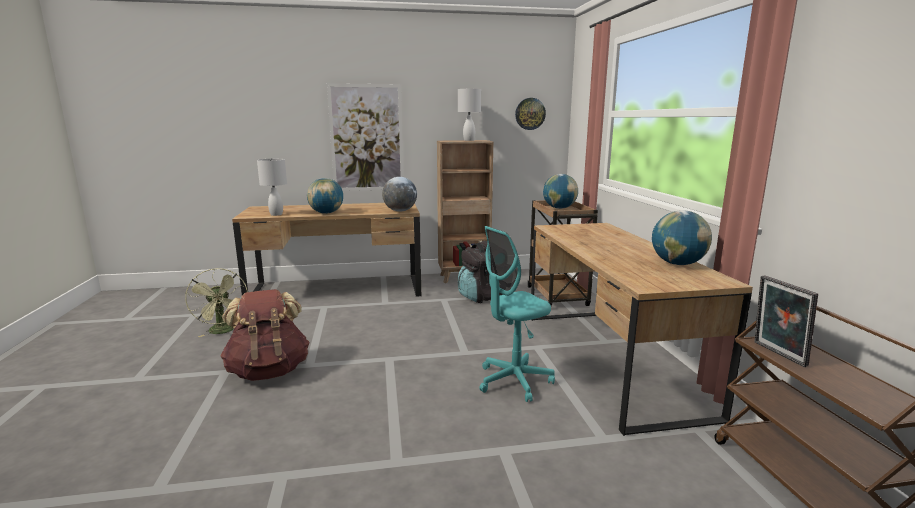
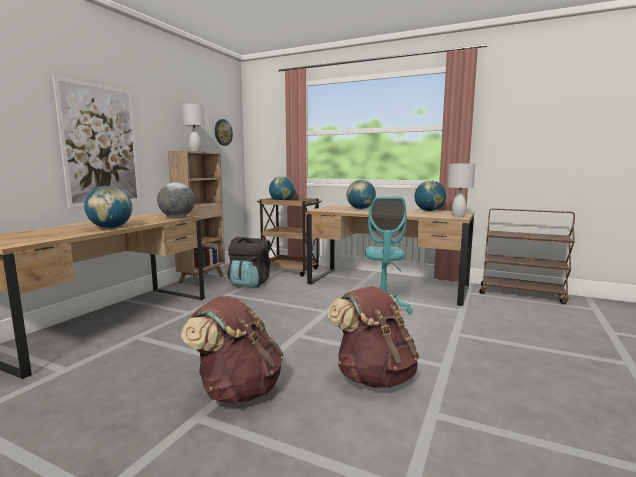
camera: 55 degrees left, 5 degrees down
green fan [185,268,248,337] -> none
white table lamp [257,159,287,216] -> white table lamp moved to [447,163,475,217]
picture frame [754,275,818,367] -> none
none -> brown backpack [327,286,419,388]
none -> globe [347,180,376,209]

